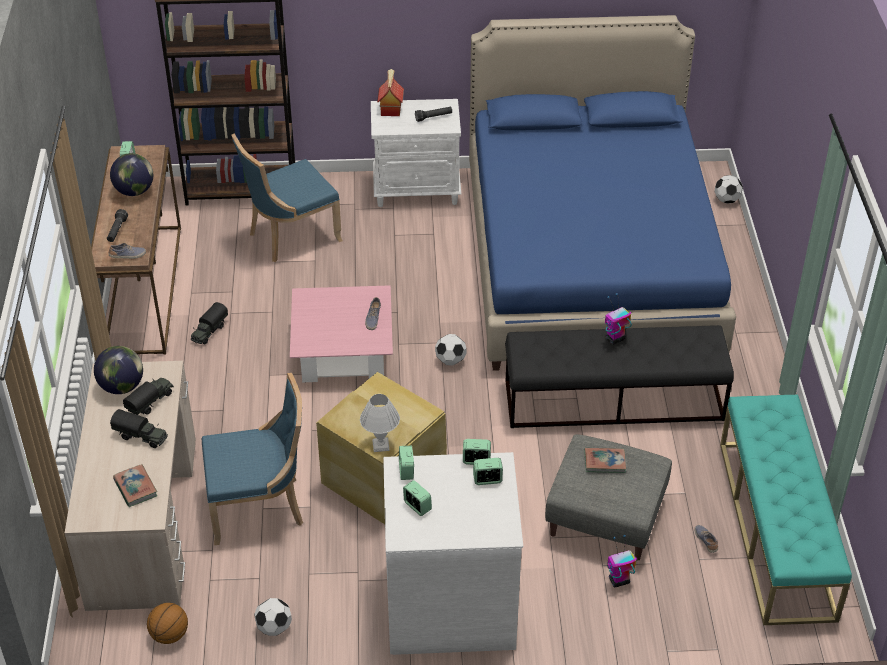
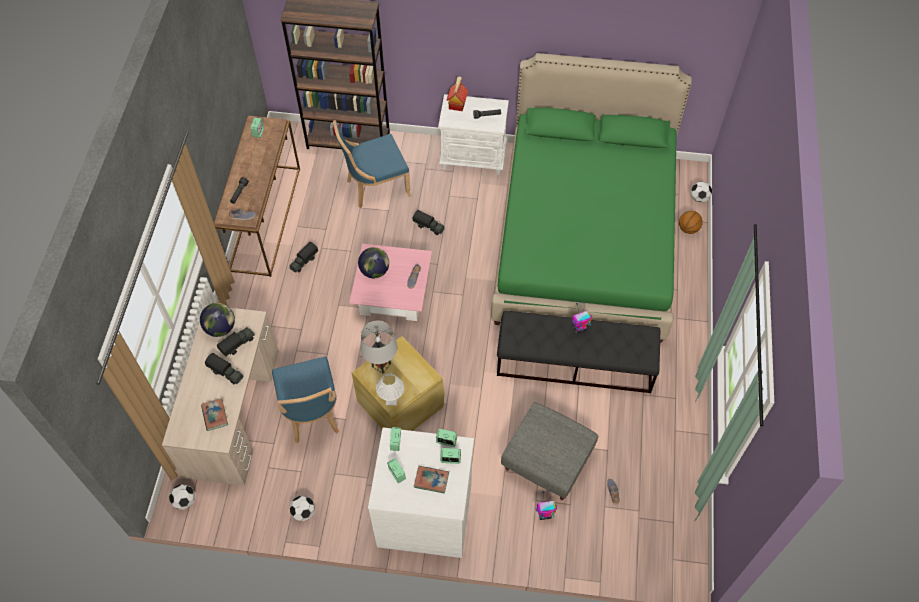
camera: 10 degrees right, 15 degrees up
globe [110,153,153,196] -> globe moved to [358,247,389,278]
basketball [147,603,188,644] -> basketball moved to [679,211,703,234]
blue chair [202,373,303,545] -> blue chair turned 75 degrees clockwise [272,357,339,443]
football [435,334,466,366] -> football moved to [169,484,195,510]
blue bed [469,15,736,371] -> green bed [491,53,692,343]
book [585,448,626,473] -> book moved to [414,466,449,494]
turquoise bench [720,394,852,625] -> none
none -> grey table lamp [360,320,397,373]
none -> toy truck [413,210,445,235]

